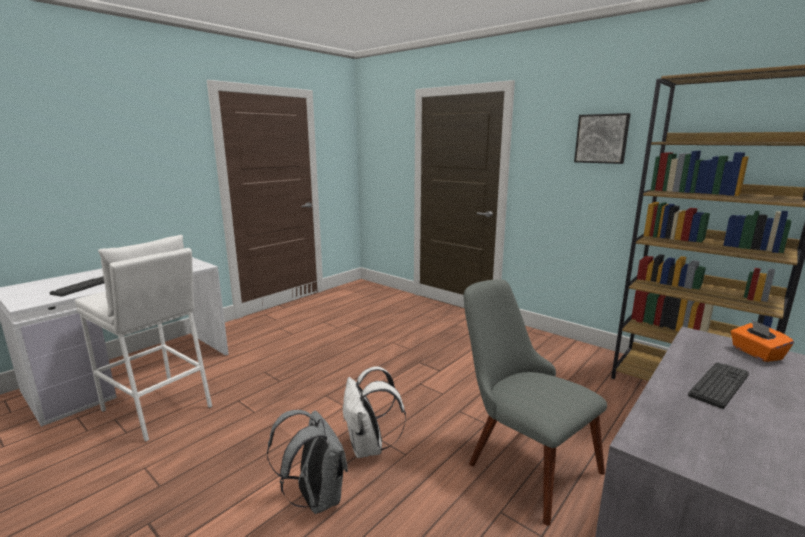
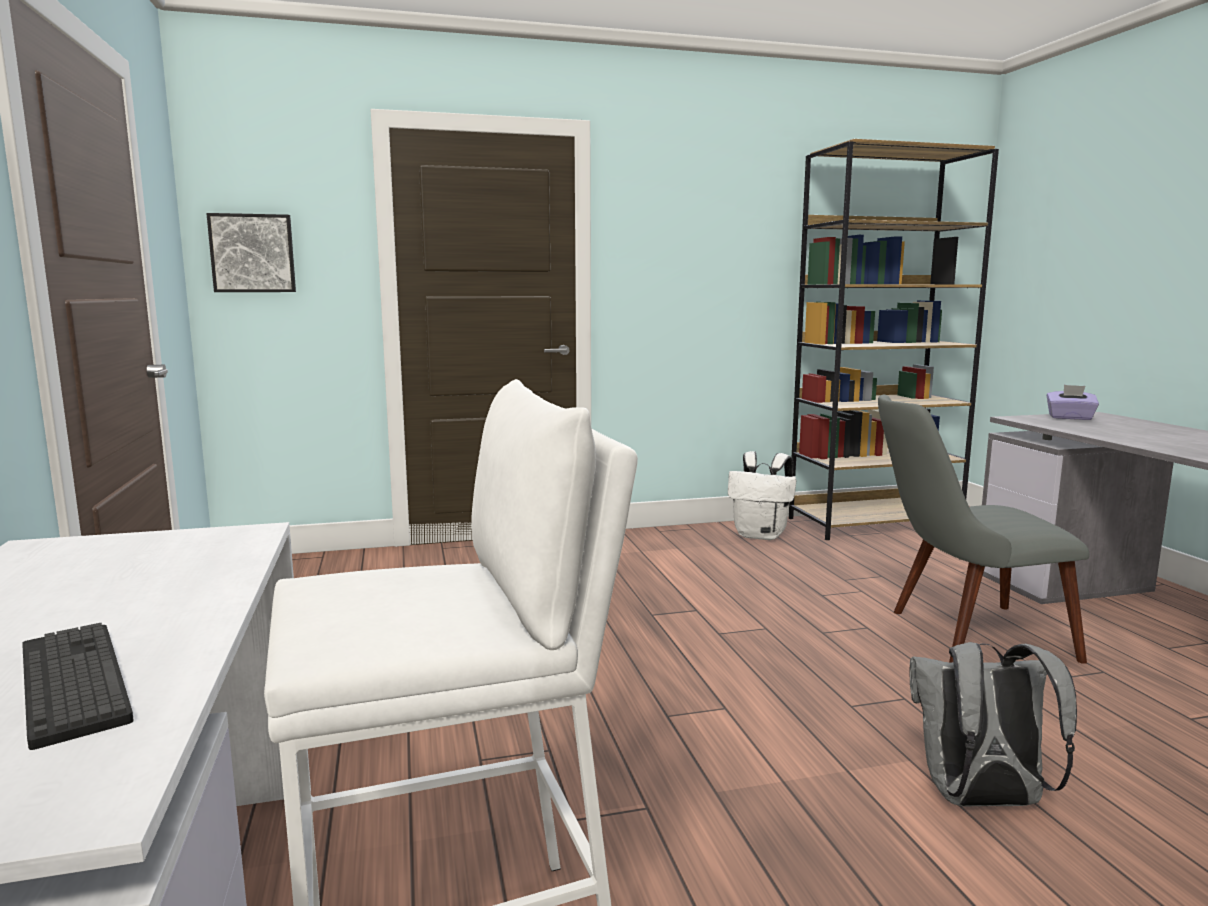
camera: 55 degrees left, 5 degrees down
white backpack [343,366,406,458] -> white backpack moved to [728,451,796,540]
picture [574,113,631,164] -> picture moved to [206,213,296,292]
keyboard [688,362,749,409] -> none
orange tissue box [731,320,794,362] -> purple tissue box [1047,385,1099,420]

